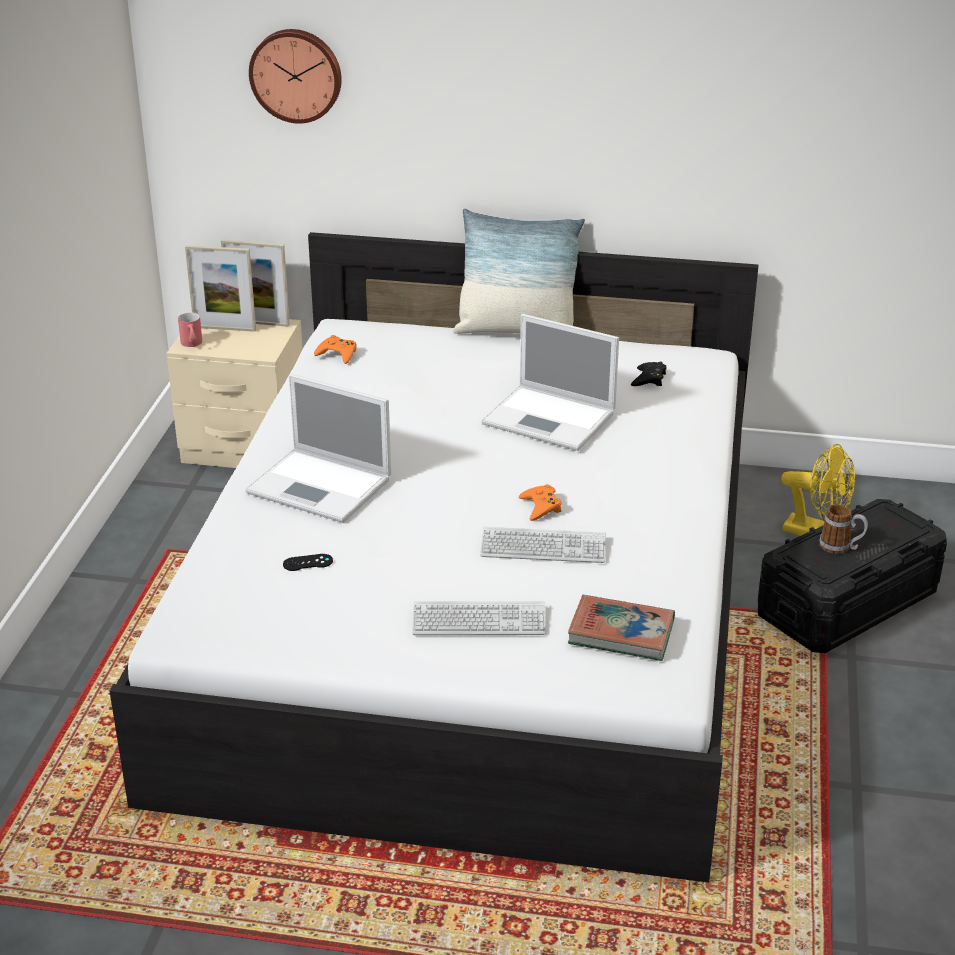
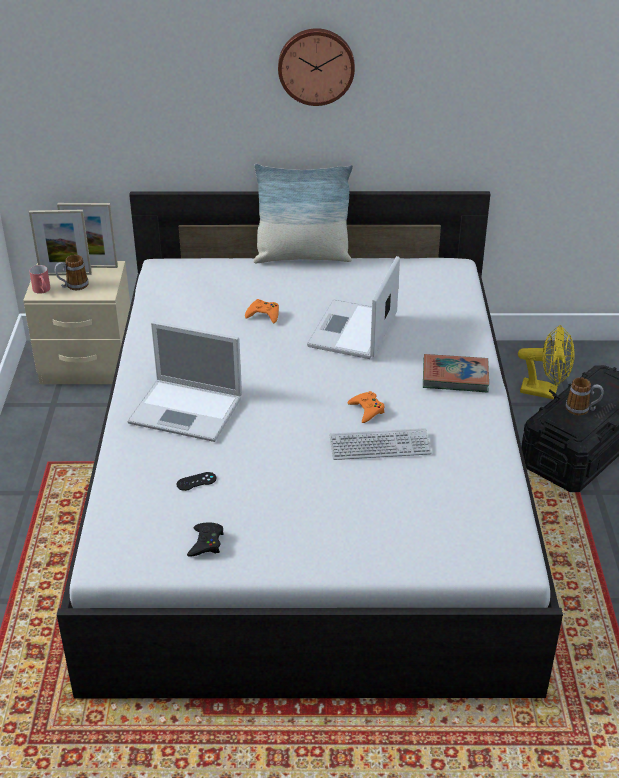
camera: 10 degrees left, 5 degrees up
wall clock [249,29,342,124] -> wall clock moved to [278,28,355,106]
orange game controller [314,335,357,364] -> orange game controller moved to [245,299,279,324]
keyboard [412,601,546,635] -> none
laptop [482,314,619,451] -> laptop turned 90 degrees clockwise [307,256,400,359]
book [568,595,675,661] -> book moved to [423,354,489,393]
black game controller [631,362,667,386] -> black game controller moved to [187,522,224,557]
none -> mug [55,255,89,290]

